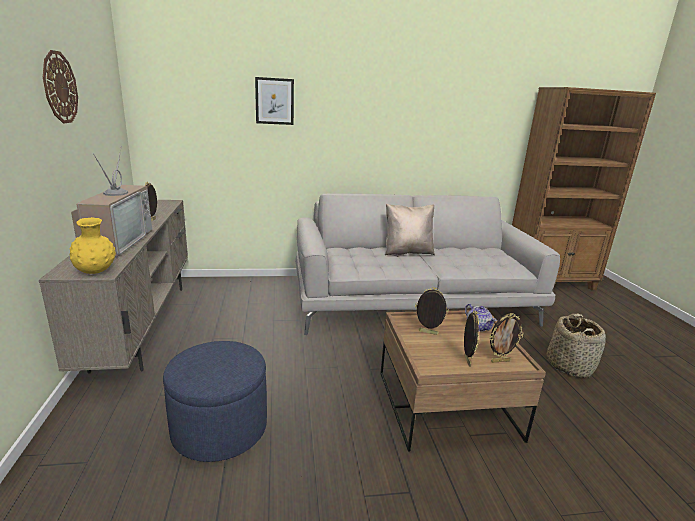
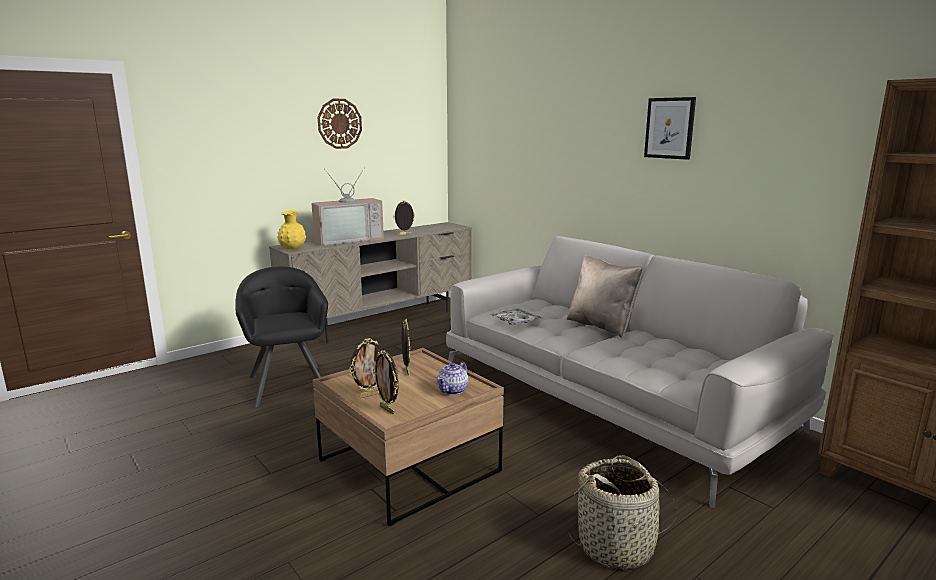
camera: 60 degrees right, 5 degrees down
blue ottoman [163,341,267,462] -> black armchair [235,266,328,408]
picture [255,77,294,125] -> picture moved to [644,97,696,160]
none -> tray [490,308,543,325]

